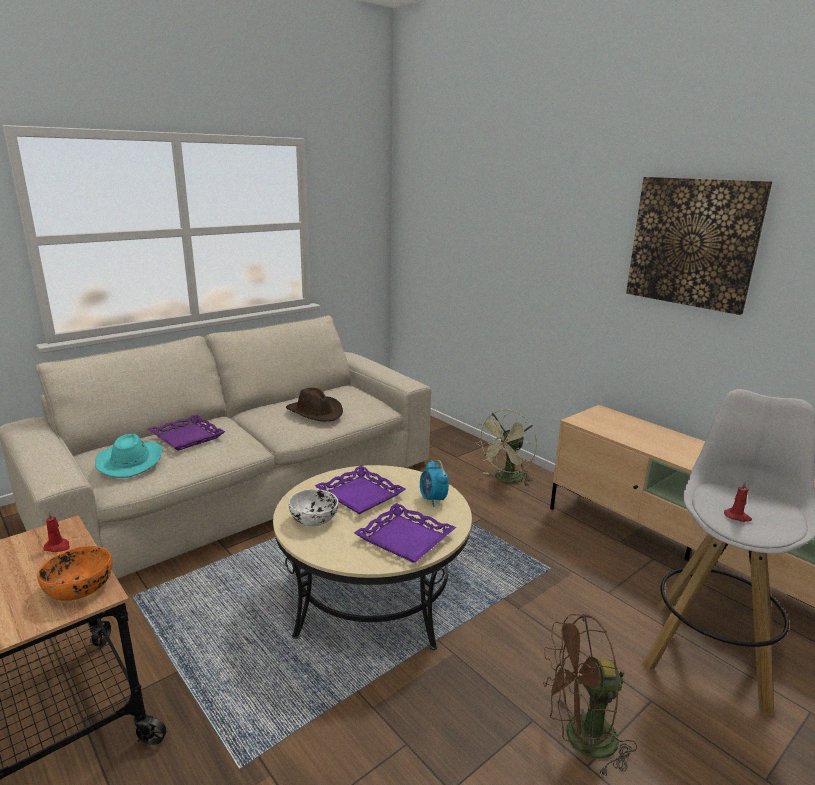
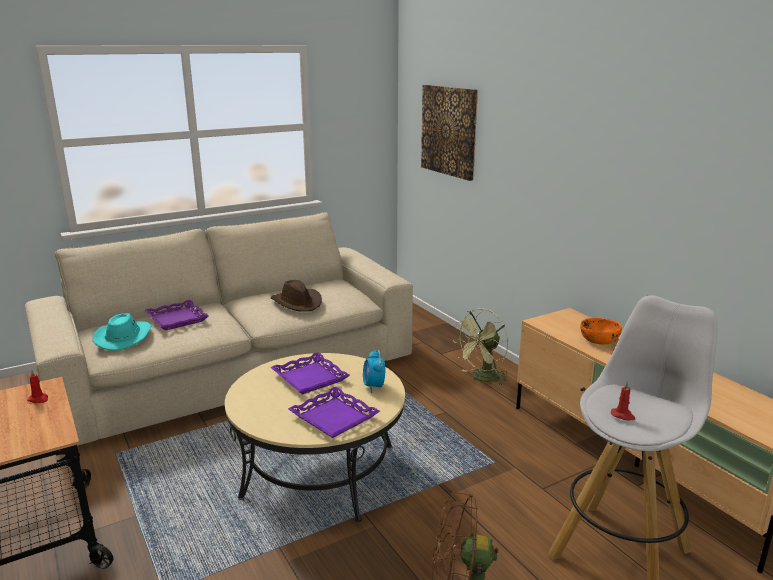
camera: 10 degrees right, 0 degrees up
orange bowl [37,546,112,601] -> orange bowl moved to [580,318,622,344]
white bowl [289,489,338,526] -> none
picture [626,177,772,315] -> picture moved to [421,85,478,181]

